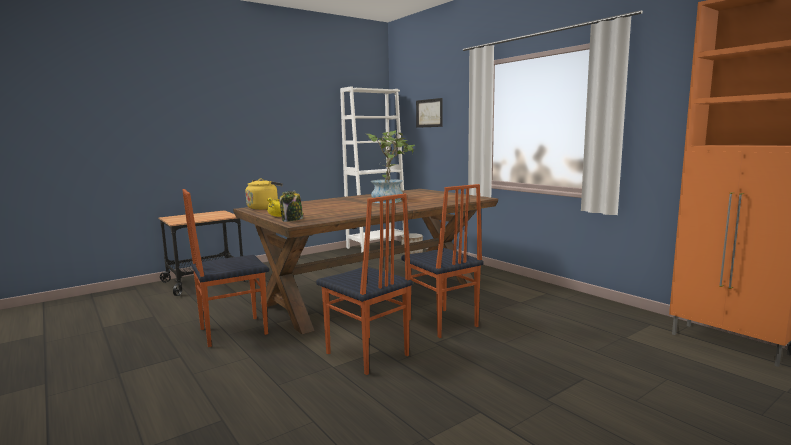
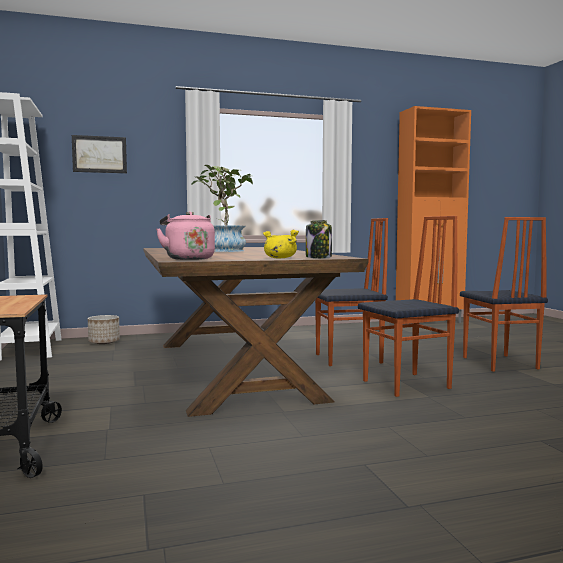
camera: 70 degrees left, 5 degrees down
chair [182,189,269,347] -> chair moved to [460,217,548,372]
yellow kettle [246,179,283,210] -> pink kettle [156,211,215,260]

